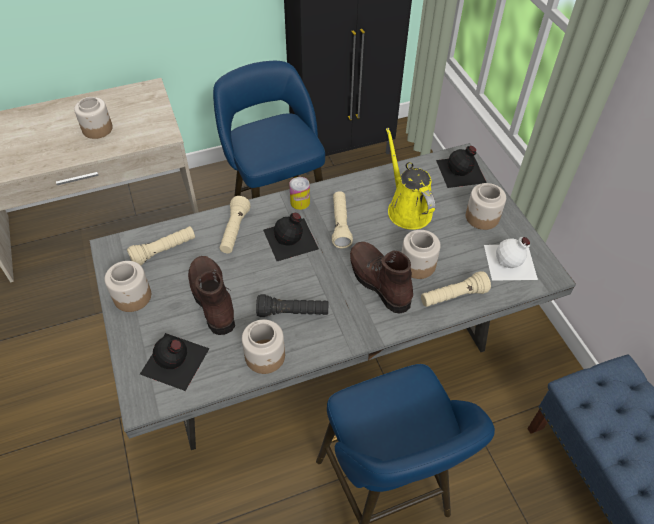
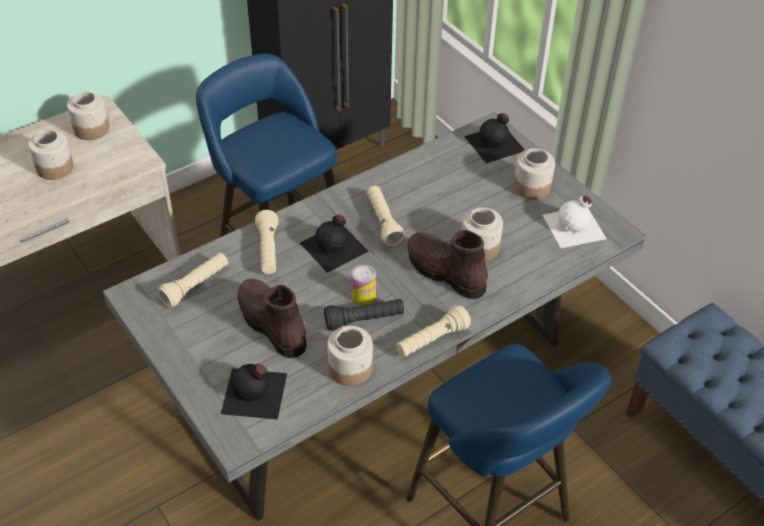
camera: 15 degrees left, 5 degrees down
jar [105,261,151,312] -> jar moved to [67,91,109,140]
can [289,177,310,210] -> can moved to [351,265,376,305]
yellow watering can [386,128,435,230] -> none
beige flashlight [421,271,491,307] -> beige flashlight moved to [396,305,471,357]

